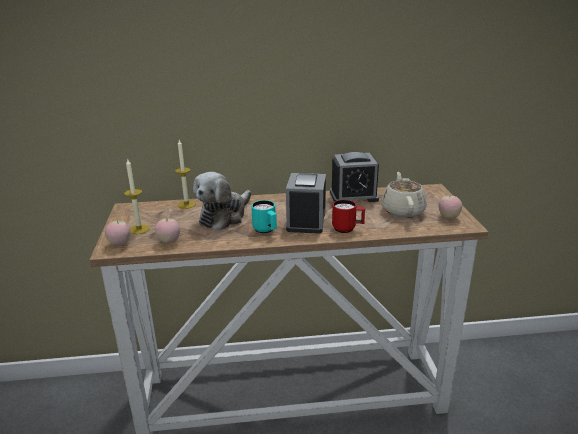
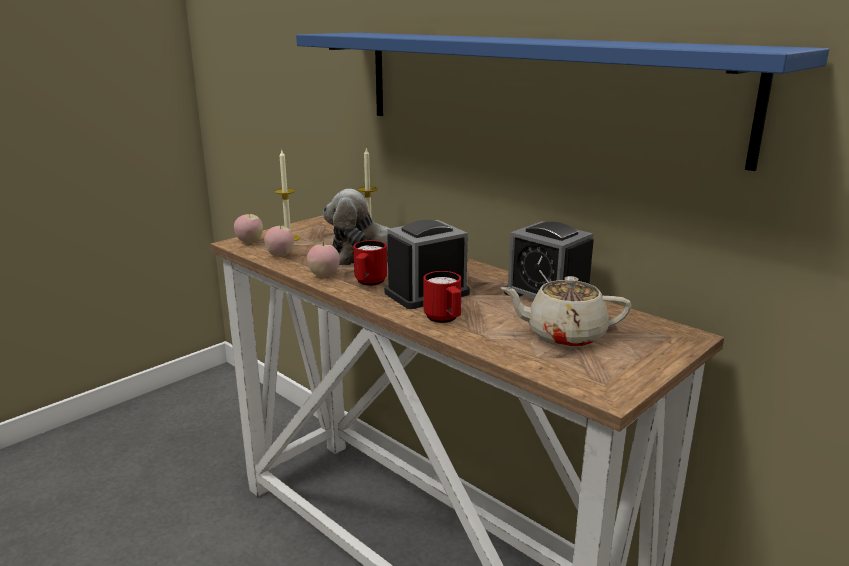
camera: 50 degrees right, 5 degrees down
turquoise mug [251,200,277,233] -> red mug [353,240,387,286]
beige teapot [381,172,427,218] -> beige teapot turned 135 degrees counterclockwise [501,276,631,348]
apple [438,194,462,219] -> apple moved to [307,241,340,277]
none -> blue shelf [296,33,829,171]

